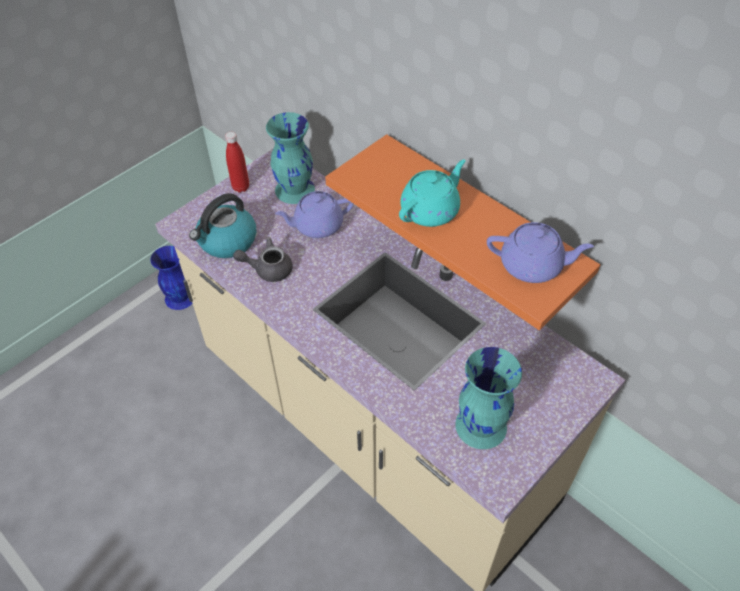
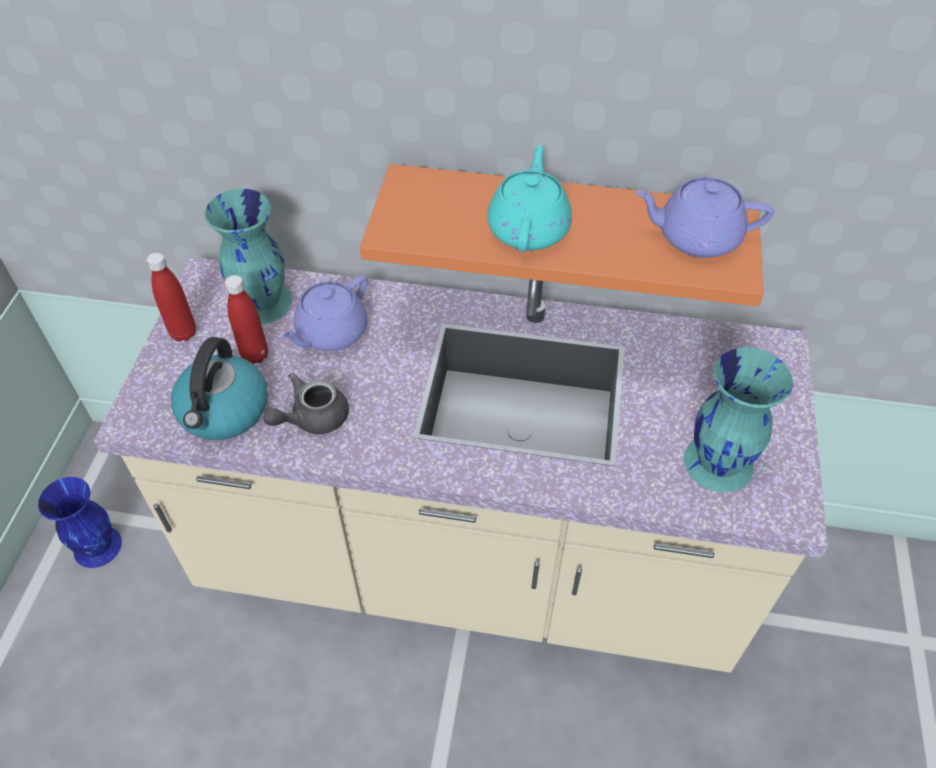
camera: 35 degrees left, 0 degrees up
purple teapot [487,222,594,283] -> purple teapot turned 150 degrees counterclockwise [635,177,774,258]
none -> red bottle [224,275,268,364]

